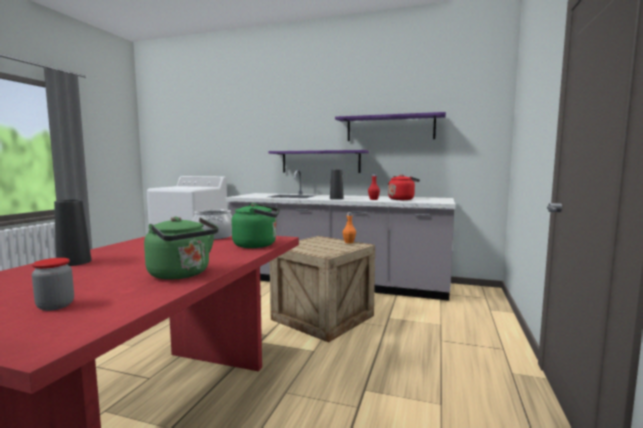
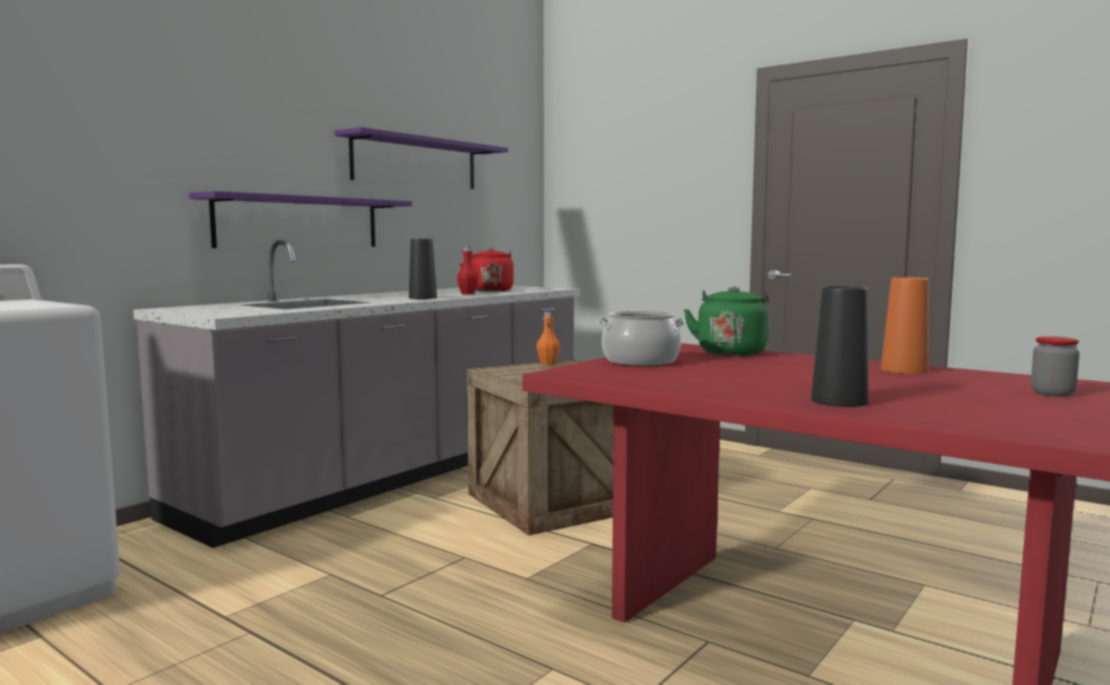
camera: 70 degrees left, 0 degrees up
green kettle [144,217,219,280] -> orange vase [881,277,929,374]

